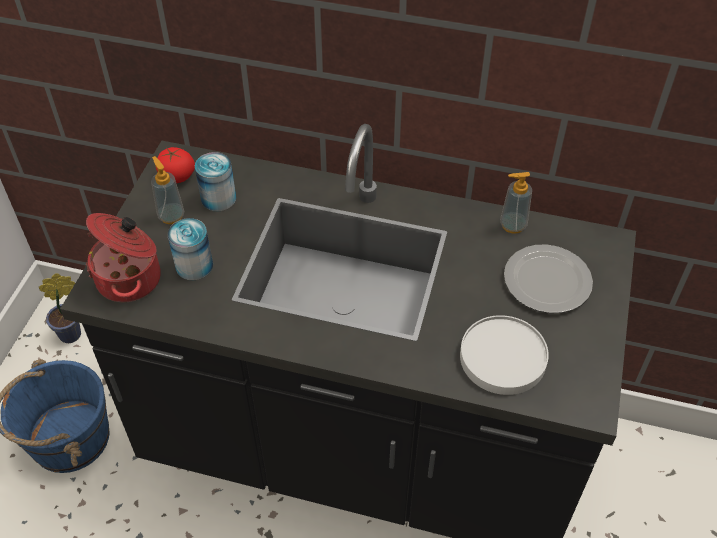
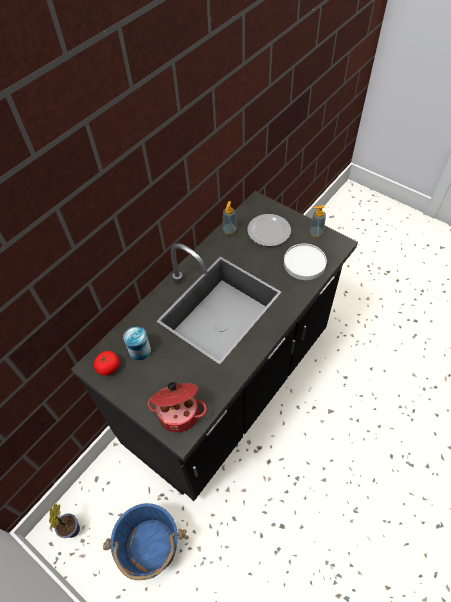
camera: 65 degrees left, 5 degrees up
soap dispenser [151,156,184,224] -> soap dispenser moved to [309,205,326,238]
can [168,218,213,280] -> none

